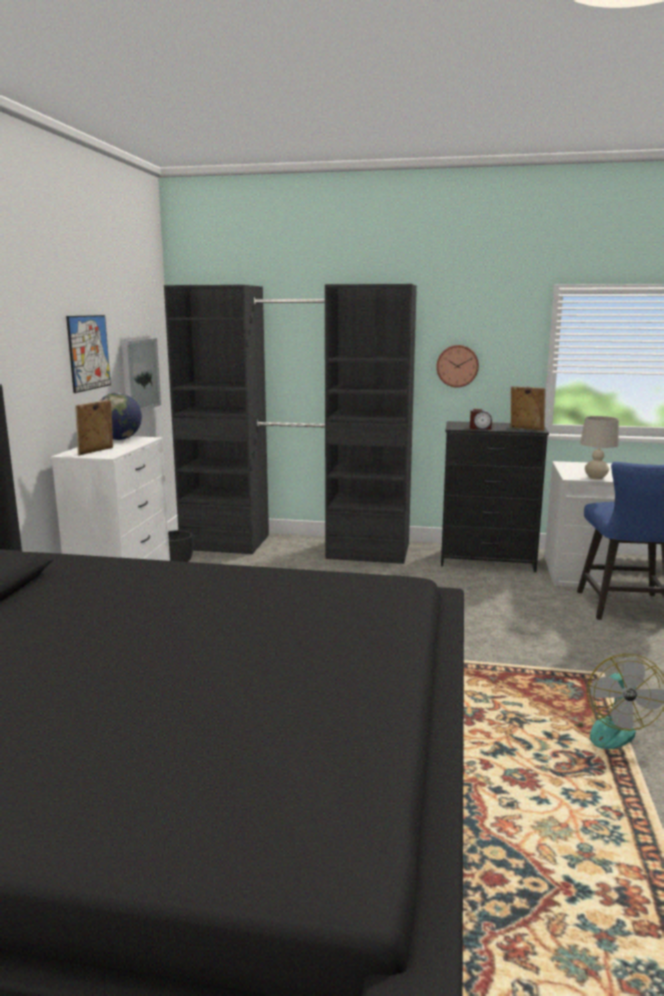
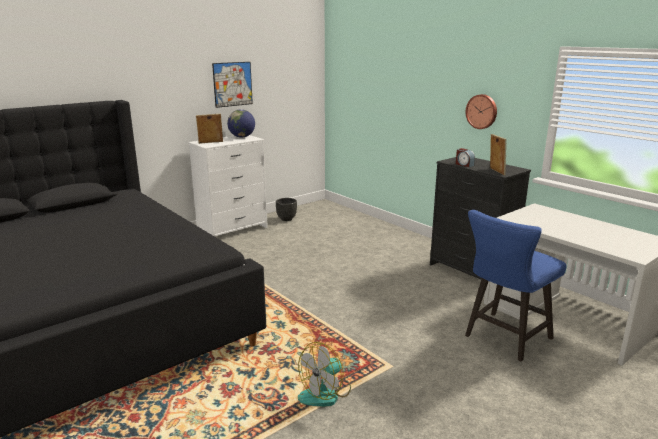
camera: 40 degrees right, 5 degrees up
picture [121,338,161,411] -> none
black wardrobe [164,284,417,564] -> none
beige table lamp [580,416,619,480] -> none

